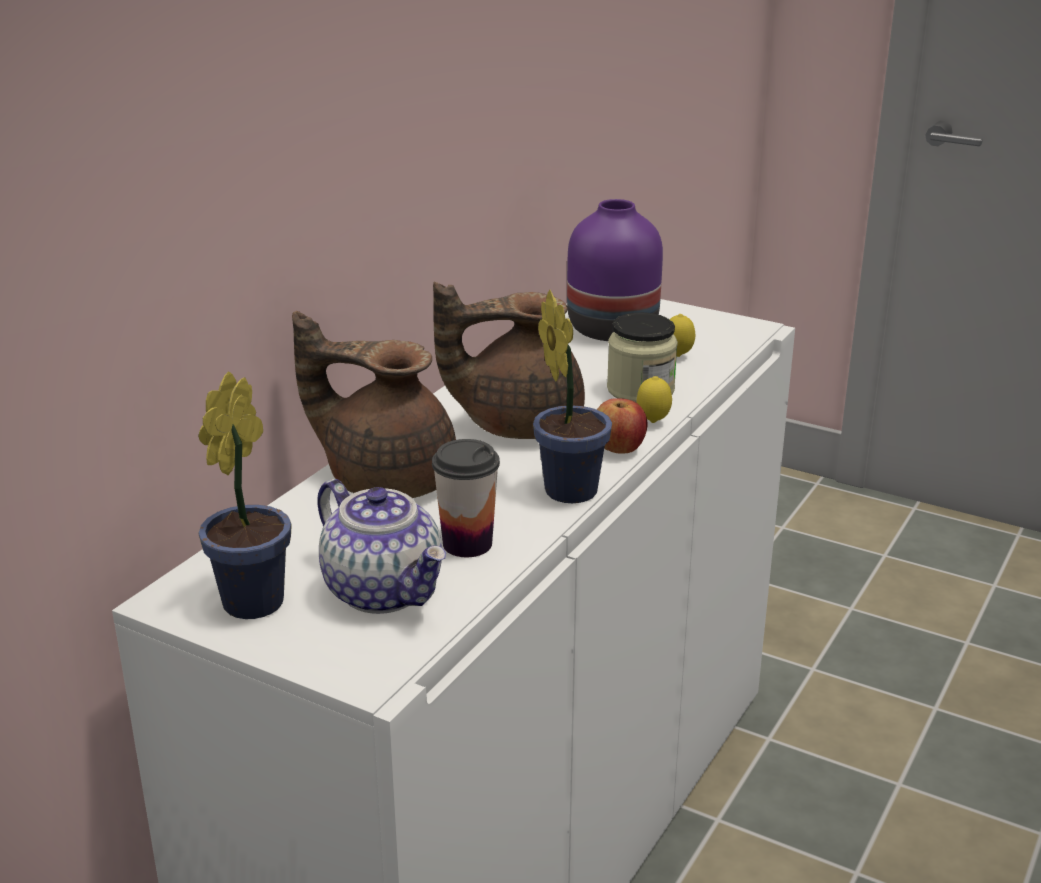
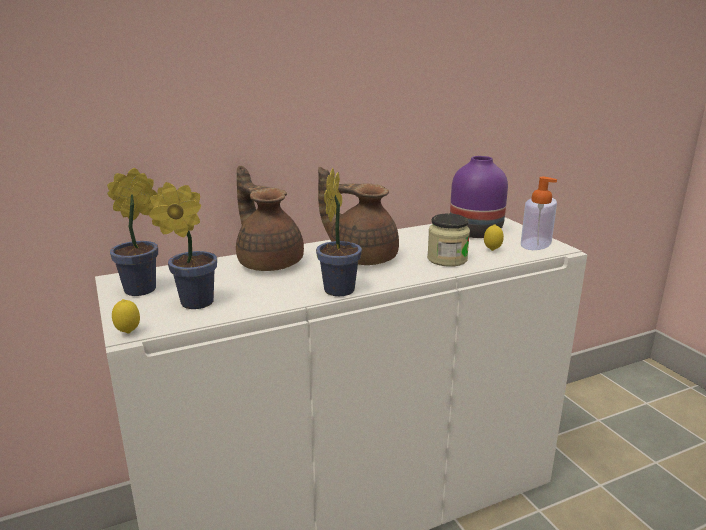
camera: 35 degrees right, 5 degrees down
teapot [317,479,446,614] -> potted plant [149,182,217,309]
cup [432,439,500,557] -> none
apple [597,398,647,454] -> none
lemon [637,376,672,423] -> lemon moved to [112,299,140,334]
none -> soap dispenser [521,177,557,250]

